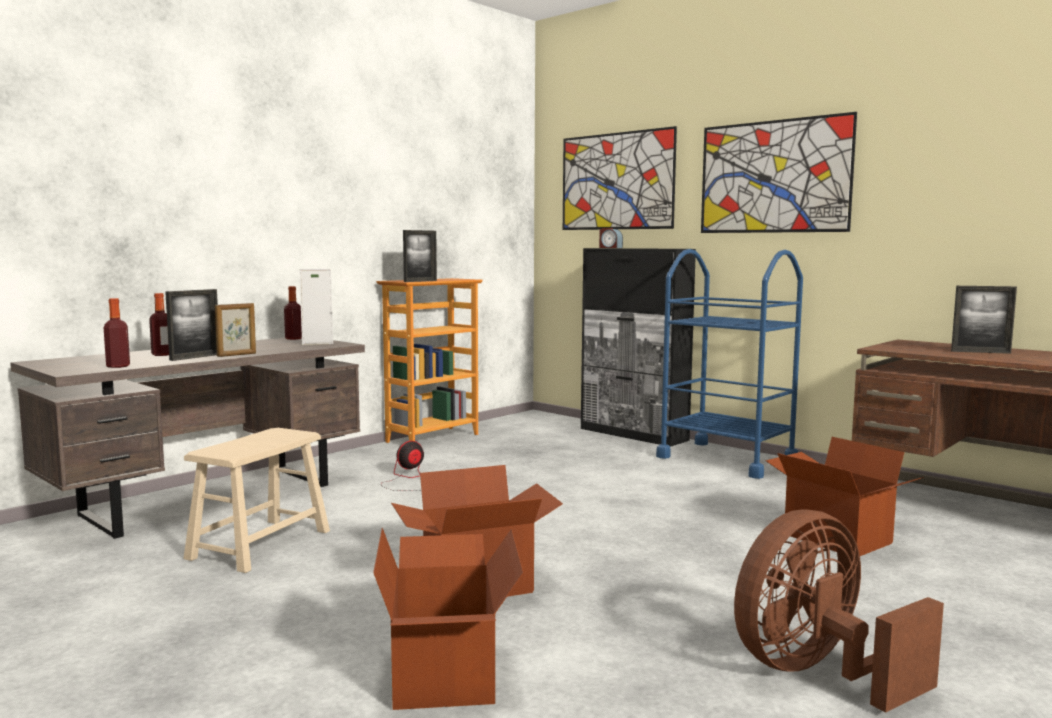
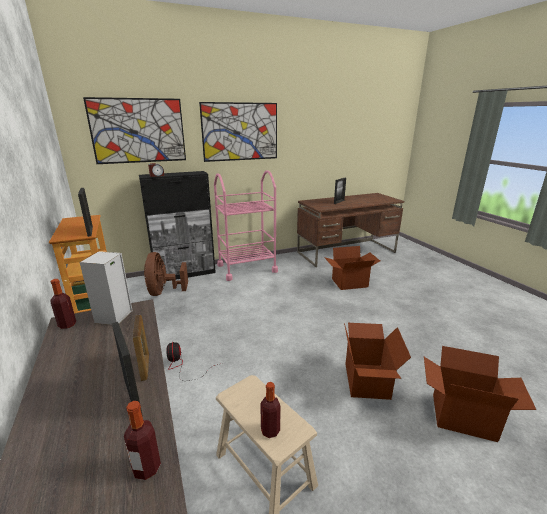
camera: 65 degrees left, 15 degrees up
bottle [149,293,169,356] -> bottle moved to [260,382,280,438]
blue cart [656,249,803,479] -> pink cart [214,170,278,281]
brown fan [734,510,944,713] -> brown fan moved to [144,252,188,296]

